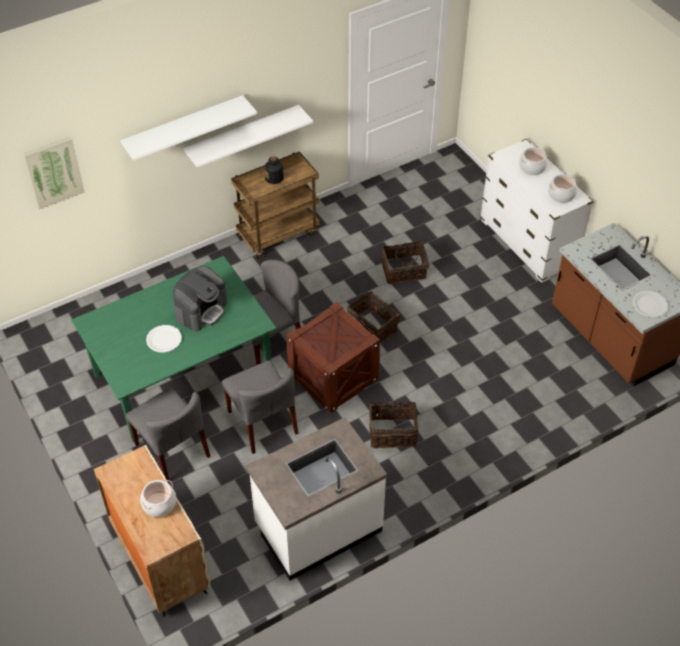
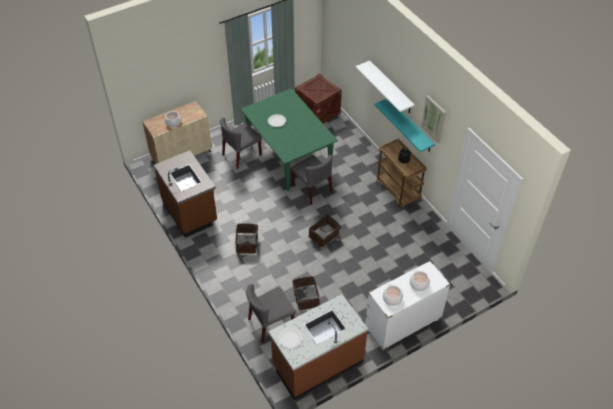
camera: 90 degrees right, 0 degrees up
picture [23,137,85,209] -> picture moved to [421,95,446,144]
coffee machine [173,266,228,332] -> none
white shelf [184,105,313,168] -> turquoise shelf [374,99,435,152]
grey chair [222,360,298,454] -> grey chair moved to [246,284,296,343]
white counter [246,417,387,581] -> brown counter [154,150,217,238]
crate [287,302,380,414] -> crate moved to [295,73,342,124]
basket [382,241,429,284] -> basket moved to [293,276,320,310]

